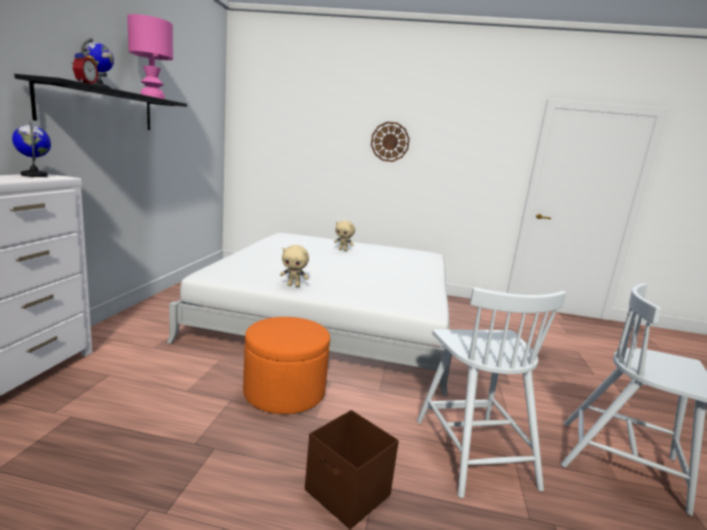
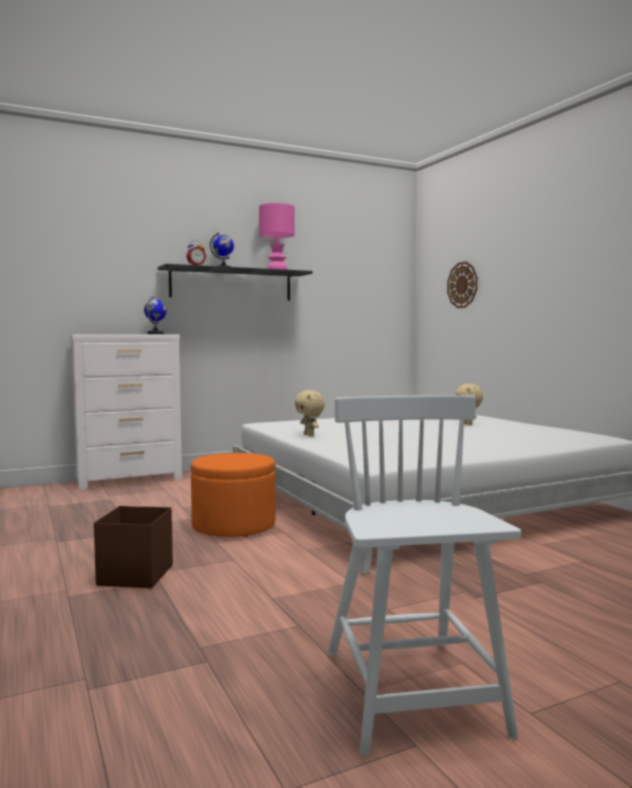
camera: 55 degrees right, 10 degrees down
wall clock [371,122,410,162] -> wall clock moved to [447,261,477,308]
white chair [417,288,566,498] -> none

